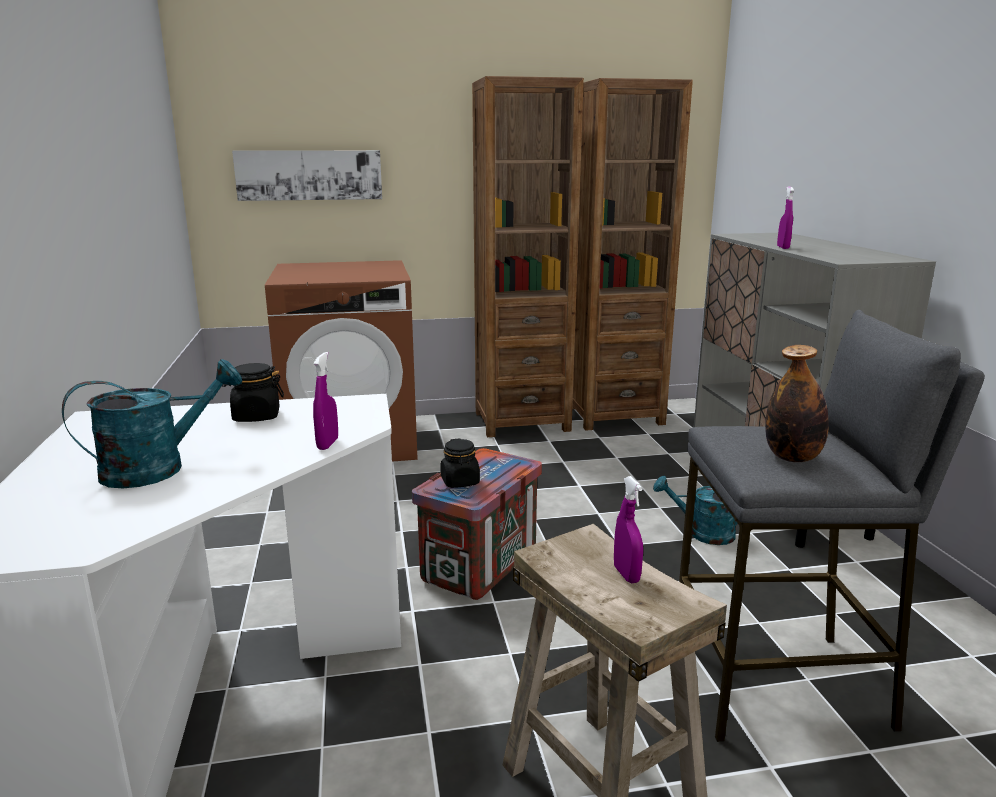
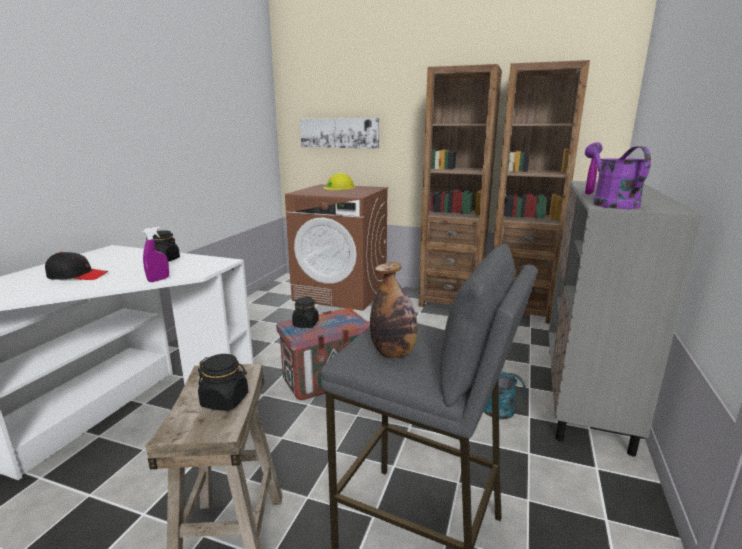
camera: 30 degrees right, 0 degrees up
turquoise watering can [62,359,242,488] -> black cap [45,252,108,280]
purple spray bottle [614,476,643,583] -> black jar [198,354,248,411]
none -> yellow hard hat [323,173,355,190]
none -> purple watering can [585,142,651,209]

